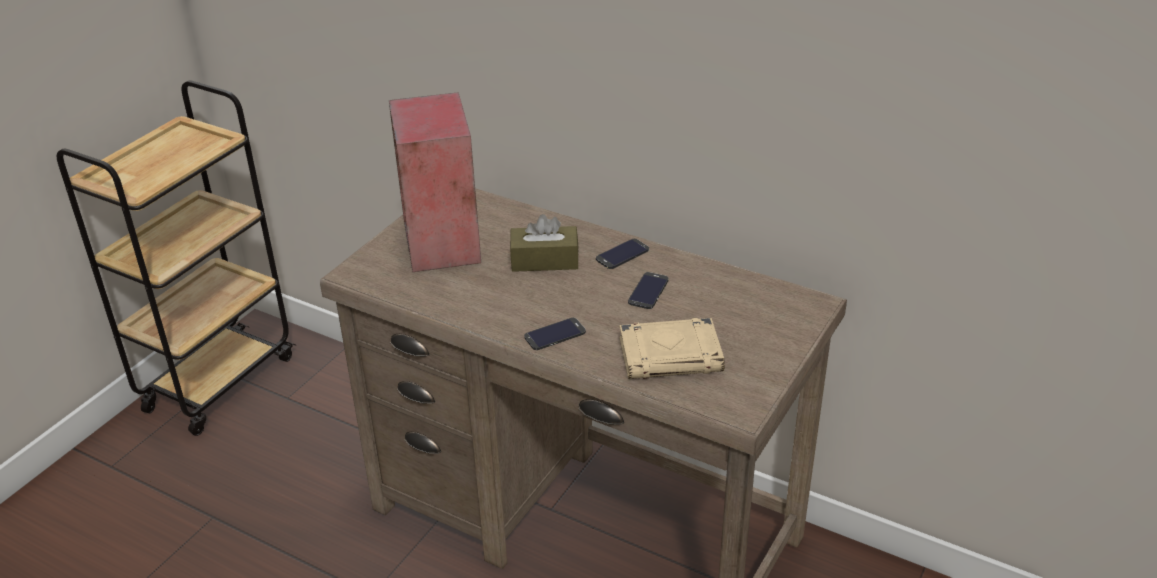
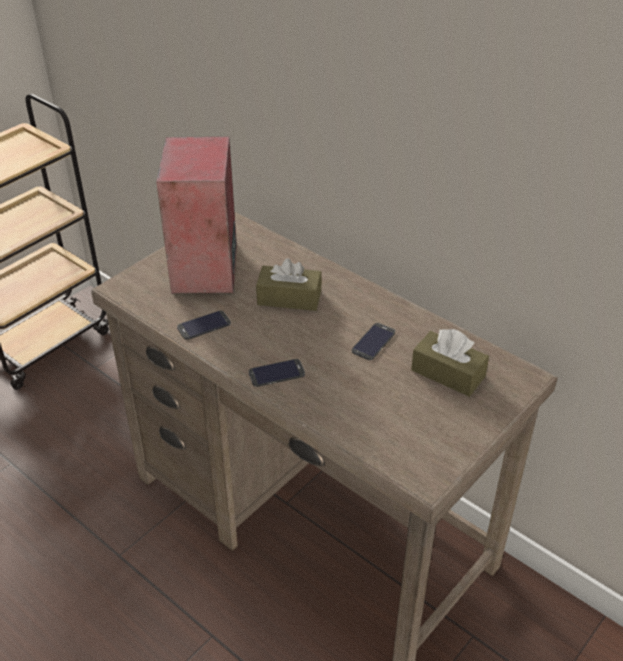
camera: 10 degrees right, 5 degrees up
phone [596,239,649,269] -> phone moved to [177,311,231,340]
beige book [620,318,725,379] -> none
none -> brown tissue box [411,329,489,397]

